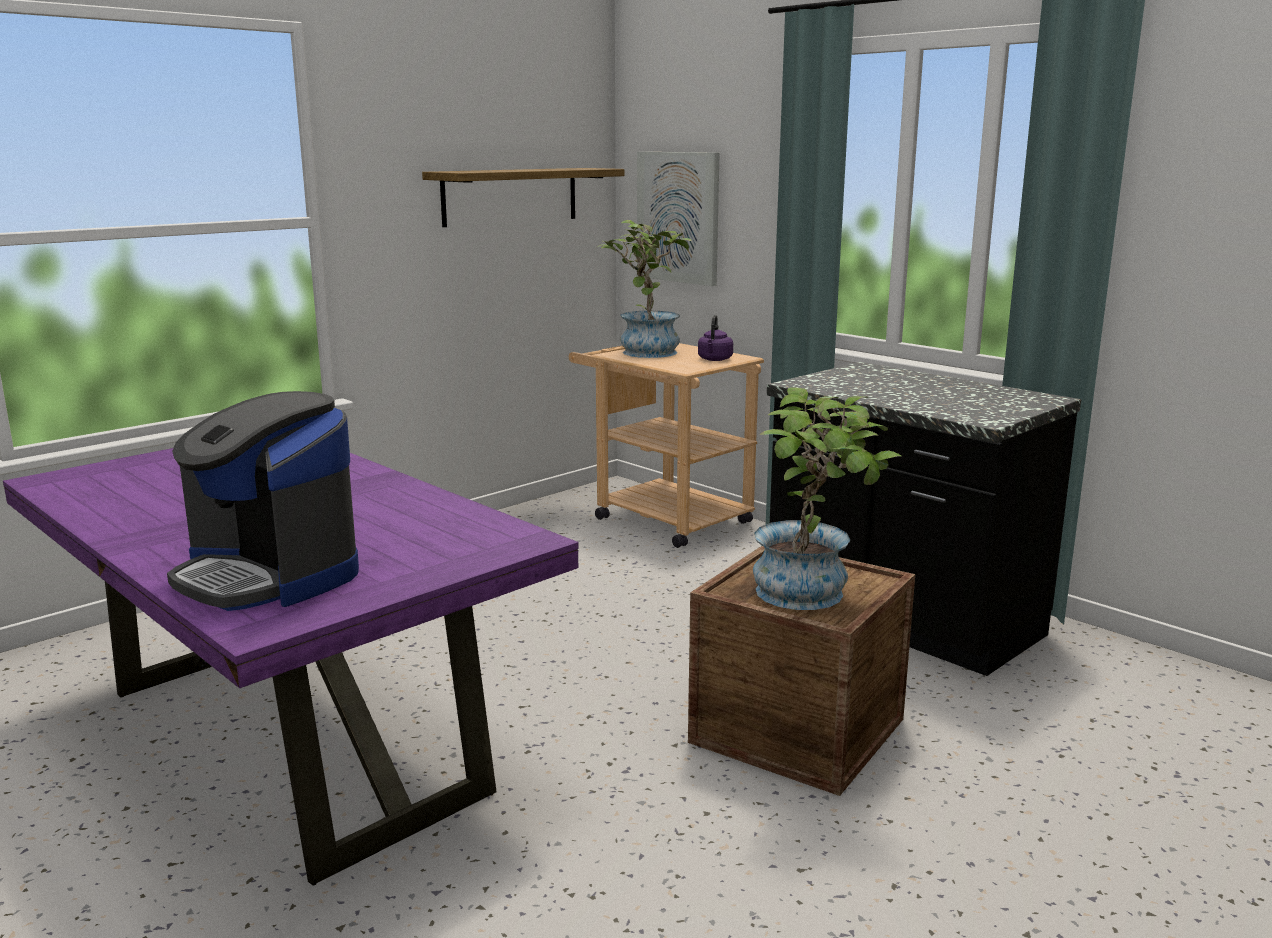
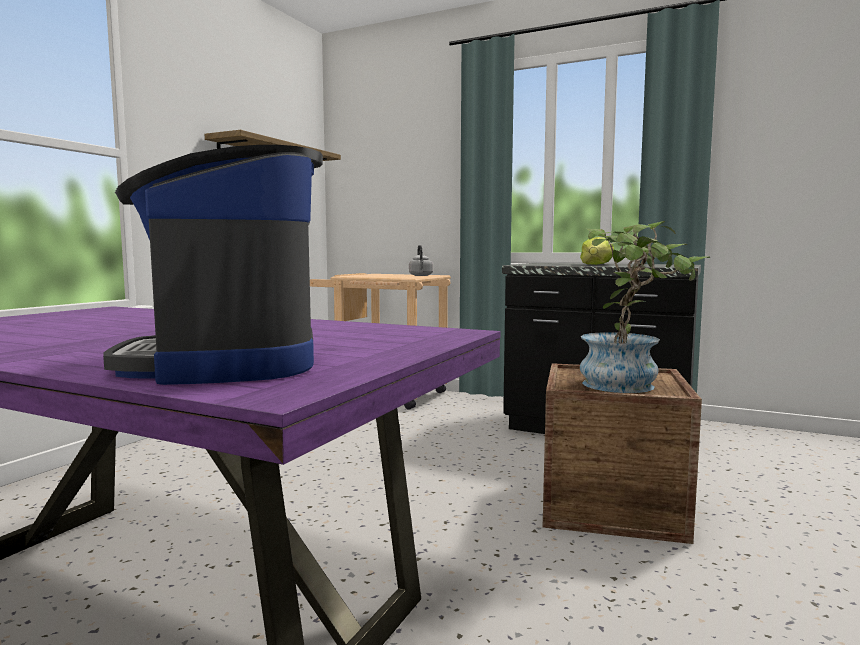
camera: 20 degrees left, 10 degrees down
coffee machine [167,391,359,611] -> coffee machine turned 60 degrees clockwise [103,145,323,385]
potted plant [595,220,692,358] -> none
picture [637,152,720,286] -> none
purple kettle [698,315,733,361] -> grey kettle [409,245,433,276]
none -> lettuce [580,237,614,265]

